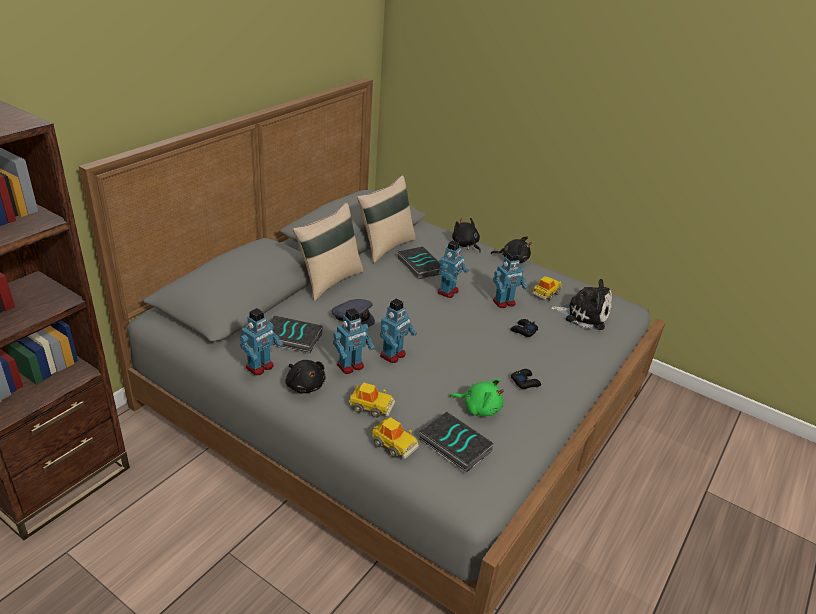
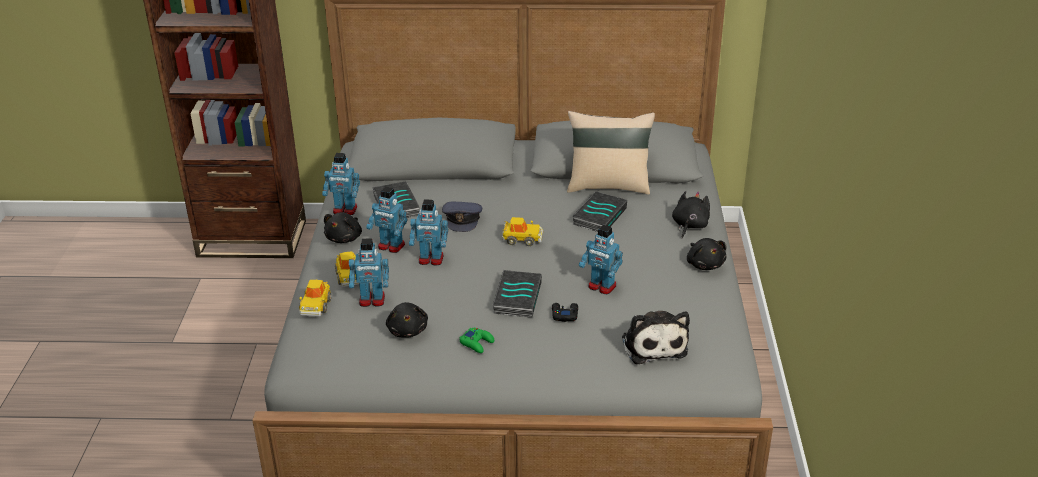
camera: 60 degrees right, 0 degrees up
beige pillow [293,203,363,301] -> none
book [419,412,494,473] -> book moved to [493,270,542,318]
toy robot [438,240,469,298] -> toy robot moved to [349,239,389,307]
green plush toy [450,379,504,416] -> black plush toy [386,302,428,338]
black game controller [511,369,541,389] -> green game controller [459,328,494,353]
toy car [532,276,562,301] -> toy car moved to [502,217,543,246]

